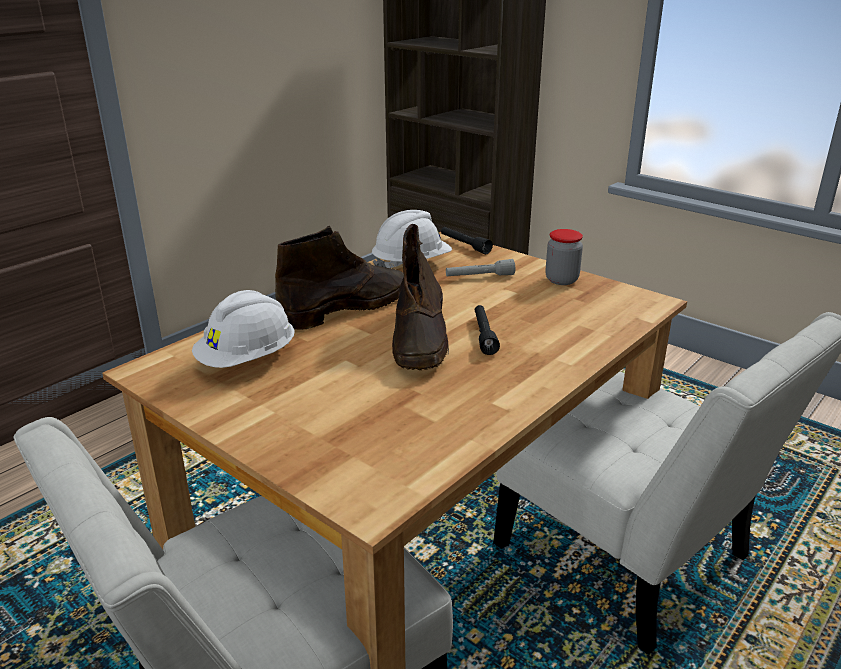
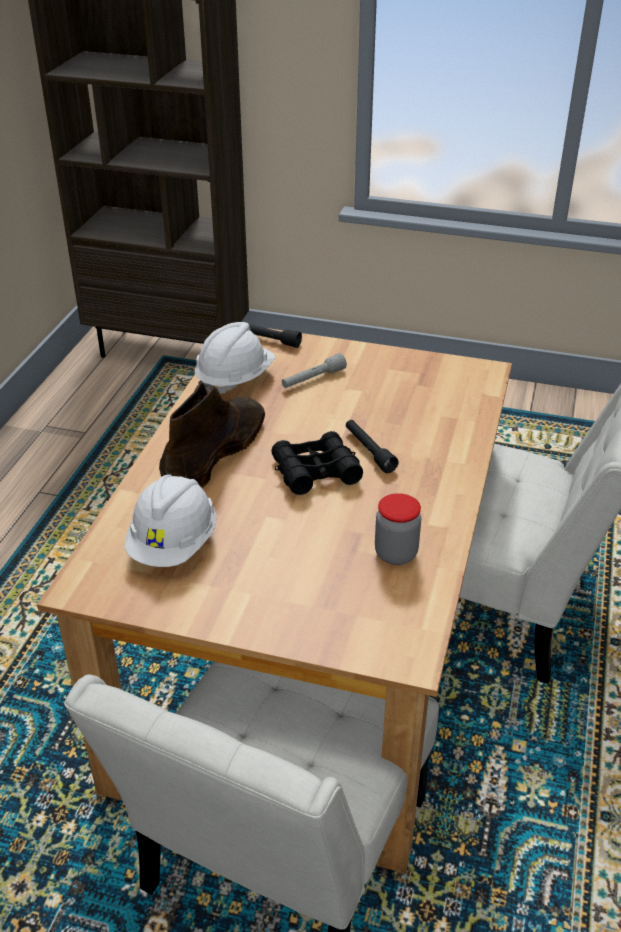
camera: 25 degrees left, 10 degrees up
brown boot [392,224,449,370] -> black binoculars [271,431,363,495]
jar [545,229,583,285] -> jar moved to [375,493,421,565]

